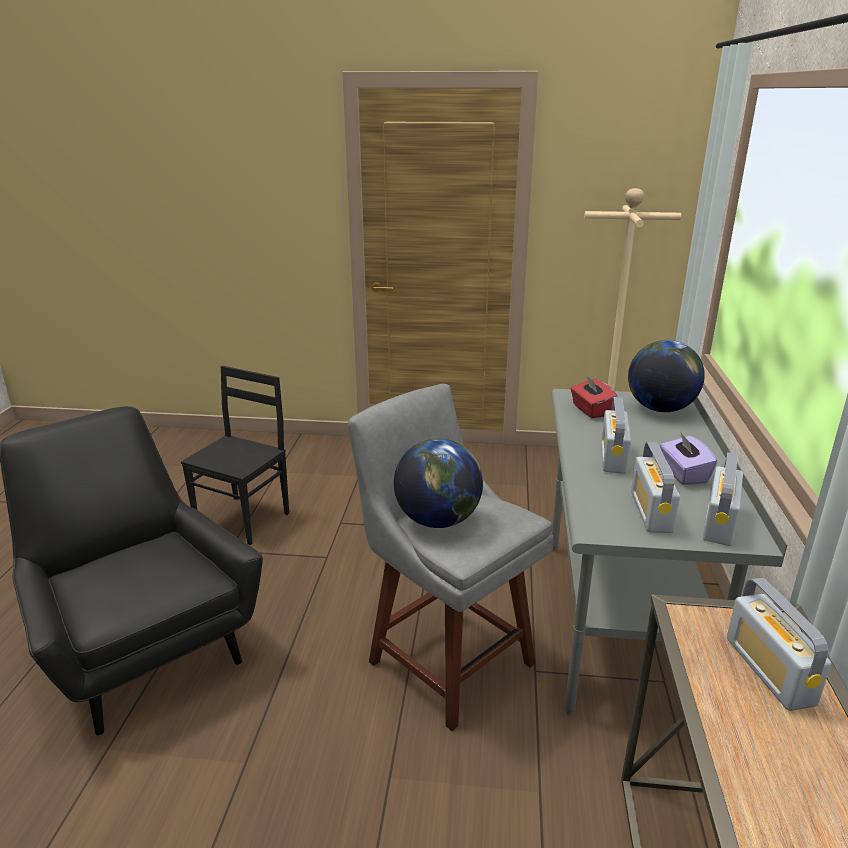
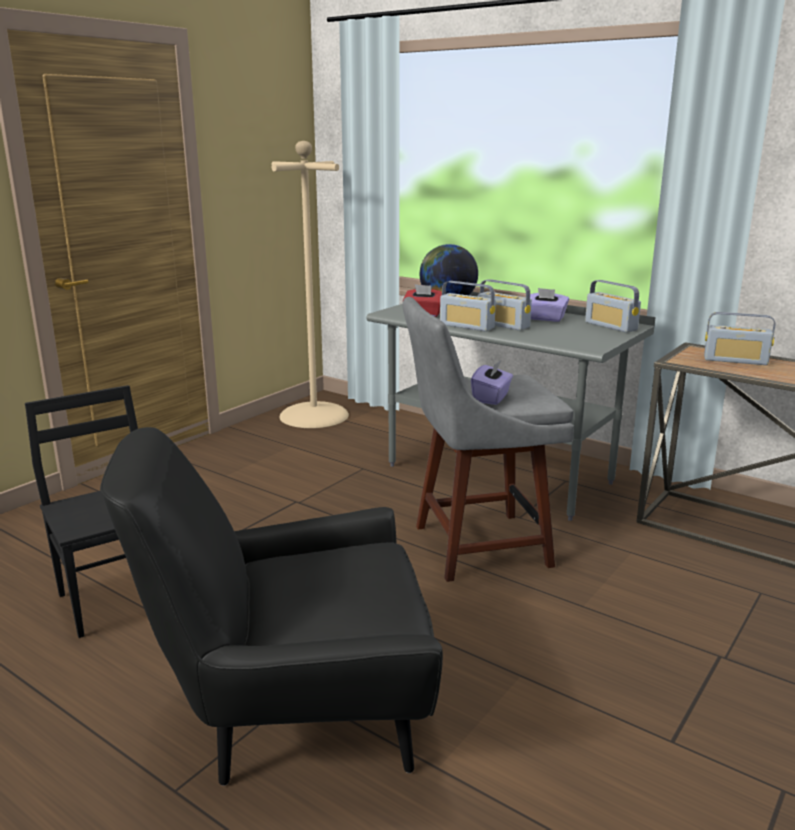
camera: 60 degrees left, 5 degrees down
globe [394,439,483,528] -> purple tissue box [471,360,513,405]
radio [631,442,680,533] -> radio moved to [440,281,496,332]

